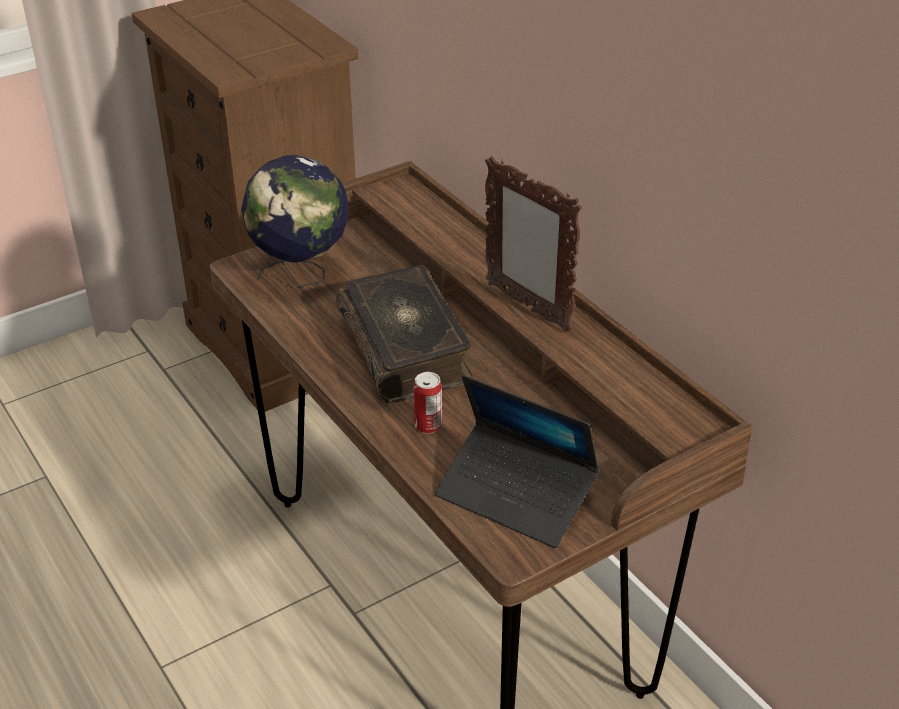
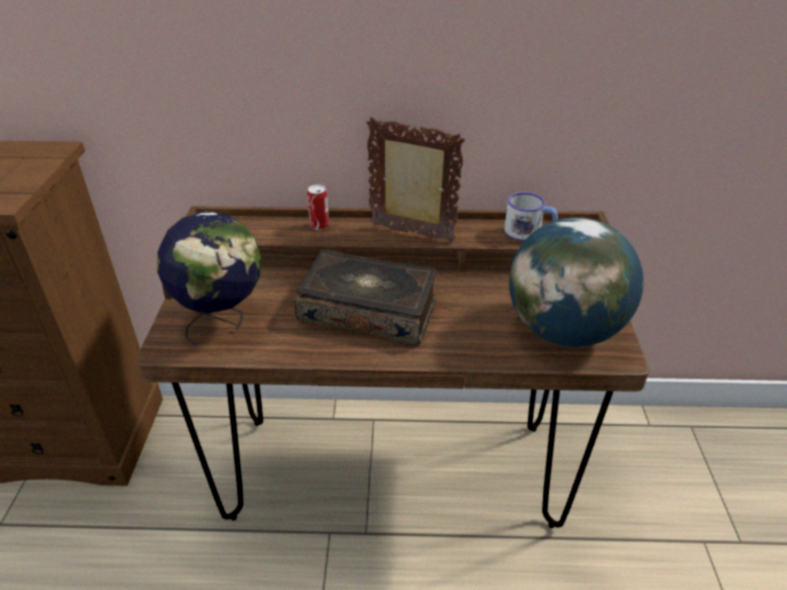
camera: 55 degrees left, 0 degrees up
can [413,372,442,434] -> can moved to [307,184,329,230]
laptop [435,375,600,548] -> globe [509,217,643,347]
picture frame [485,156,582,332] -> picture frame turned 150 degrees counterclockwise [367,117,465,242]
none -> mug [504,192,558,241]

